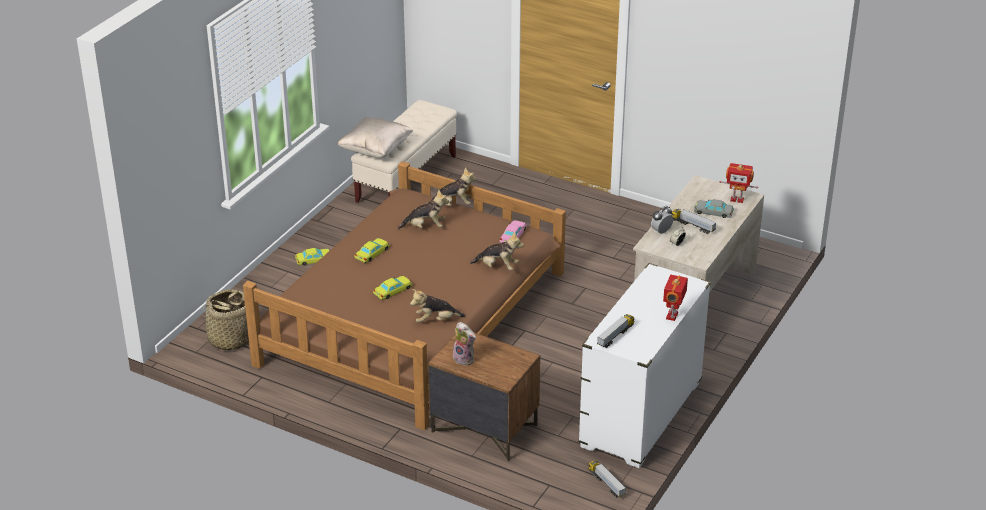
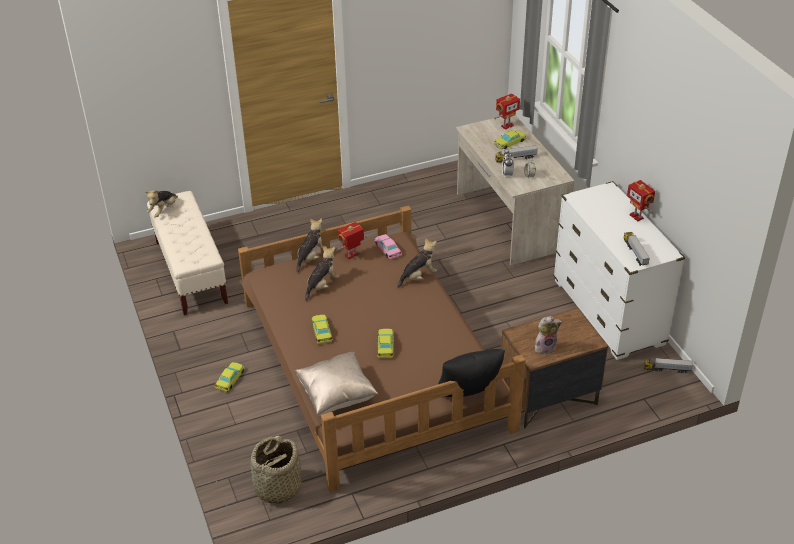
camera: 50 degrees left, 5 degrees up
beige pillow [337,117,413,158] -> beige pillow moved to [295,352,378,416]
plush toy [410,289,465,323] -> plush toy moved to [145,190,178,217]
grey toy car [694,199,734,218] -> yellow toy car [494,130,527,149]
none -> toy robot [336,222,367,259]
none -> black pillow [438,349,505,397]

